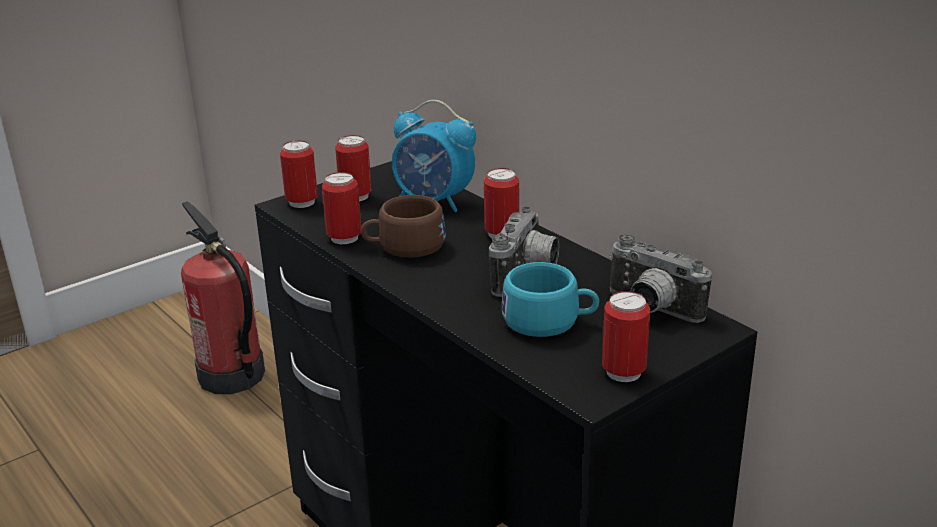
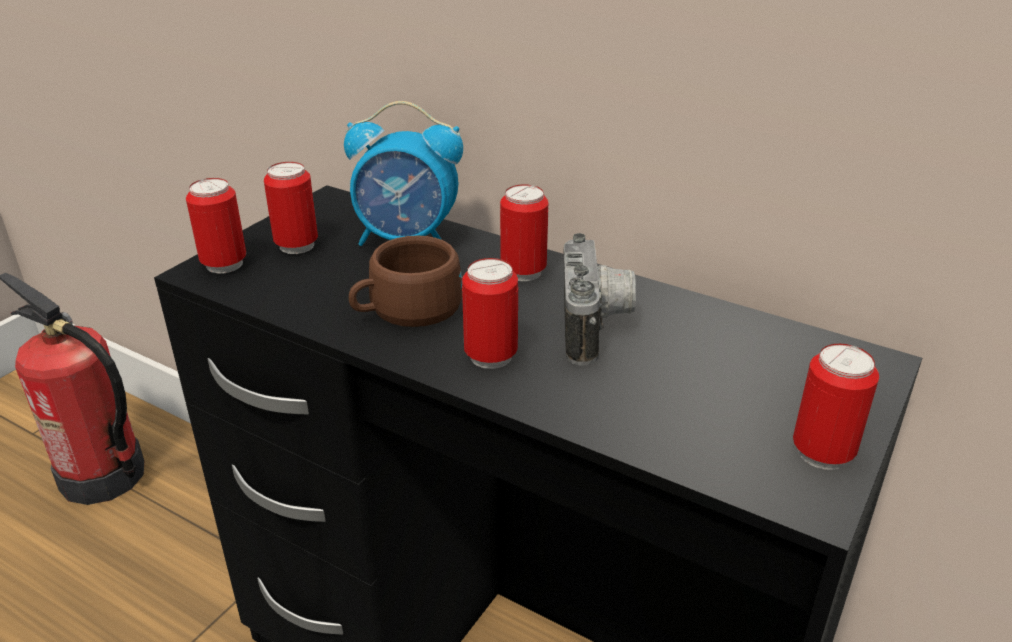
camera: 20 degrees left, 5 degrees up
can [322,172,361,244] -> can moved to [462,258,518,369]
turquoise cup [502,262,599,337] -> none
camera [608,234,712,323] -> none

